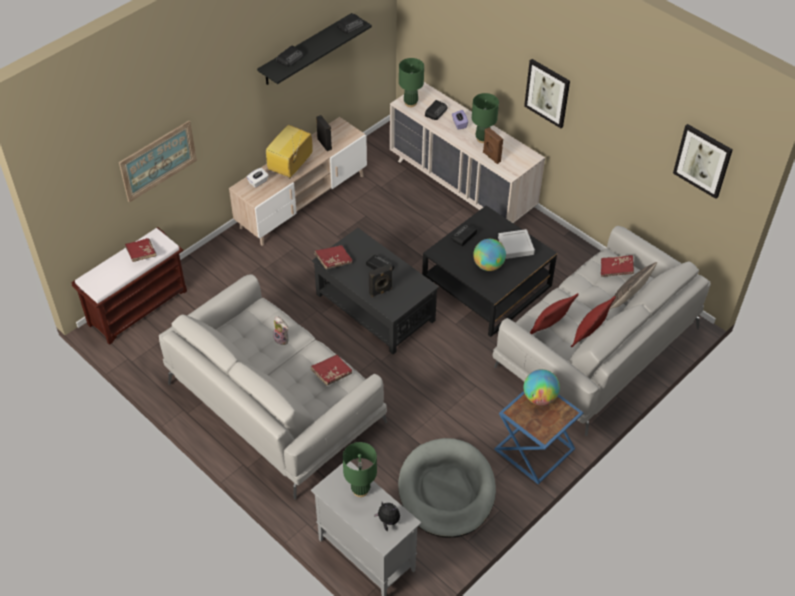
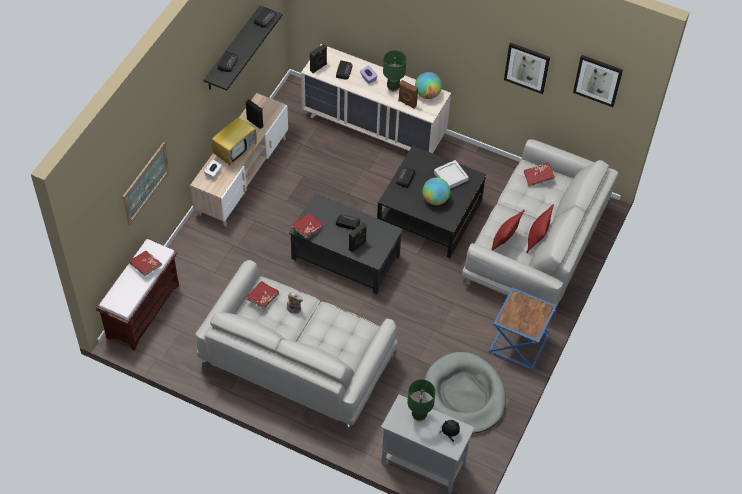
camera: 20 degrees left, 5 degrees up
television [266,125,313,178] -> television turned 150 degrees counterclockwise [212,107,257,166]
red book [311,355,352,386] -> red book moved to [246,281,279,309]
green table lamp [399,58,424,107] -> black speaker [310,44,327,73]
picture [524,59,570,128] -> picture moved to [504,42,550,94]
globe [524,369,560,405] -> globe moved to [415,72,442,99]
pillow [609,262,657,310] -> none

